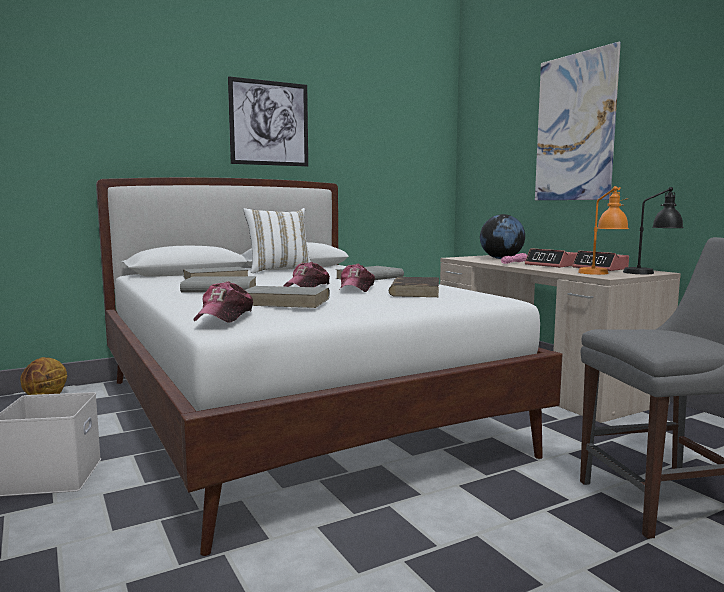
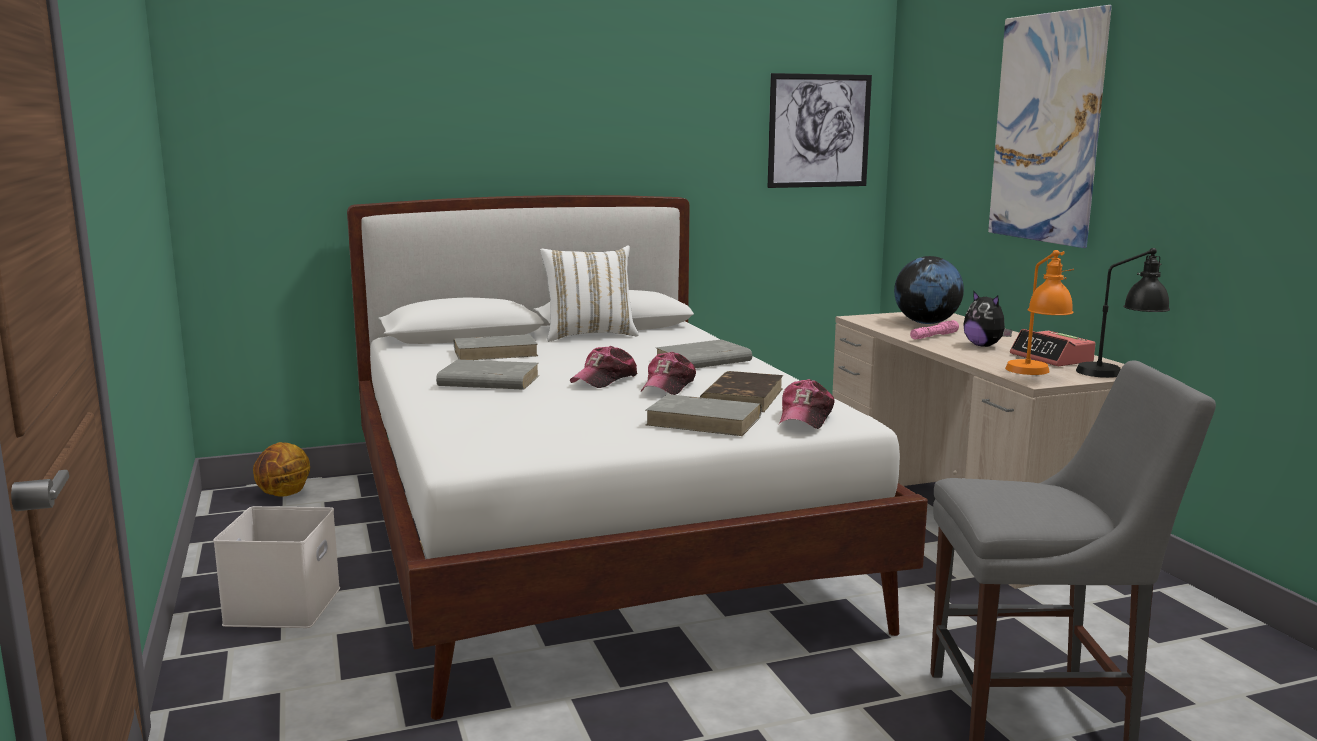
camera: 10 degrees right, 5 degrees up
cap [194,281,253,323] -> cap moved to [779,379,835,429]
picture [228,76,308,166] -> picture moved to [768,73,872,188]
grey book [245,286,330,308] -> grey book moved to [646,394,762,436]
alarm clock [525,248,577,268] -> plush toy [963,290,1012,347]

